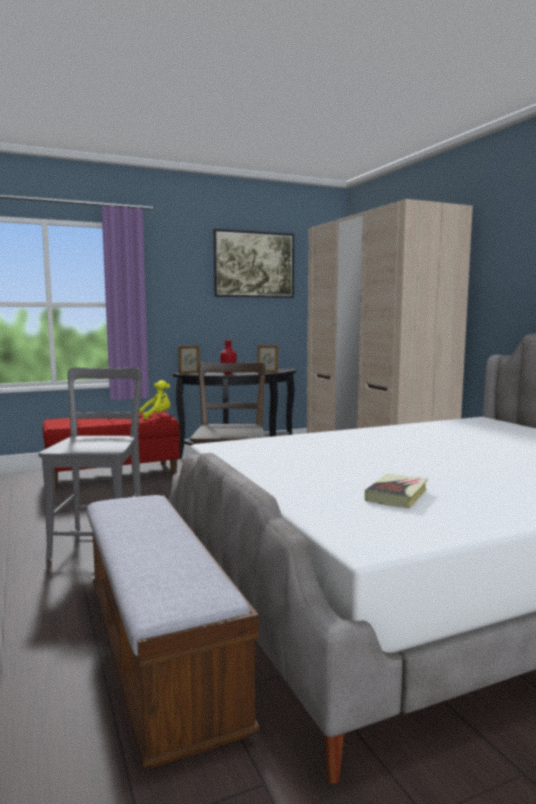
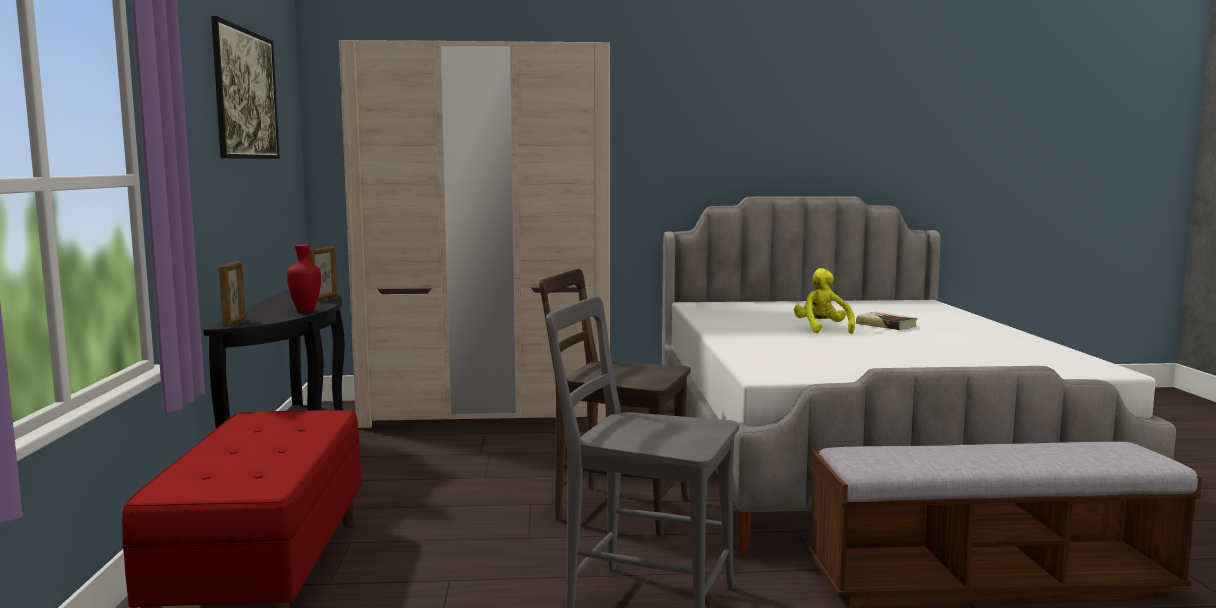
camera: 70 degrees left, 0 degrees up
yellow plush toy [139,380,170,419] -> yellow plush toy moved to [794,268,855,334]
book [365,474,428,508] -> book moved to [856,312,918,330]

